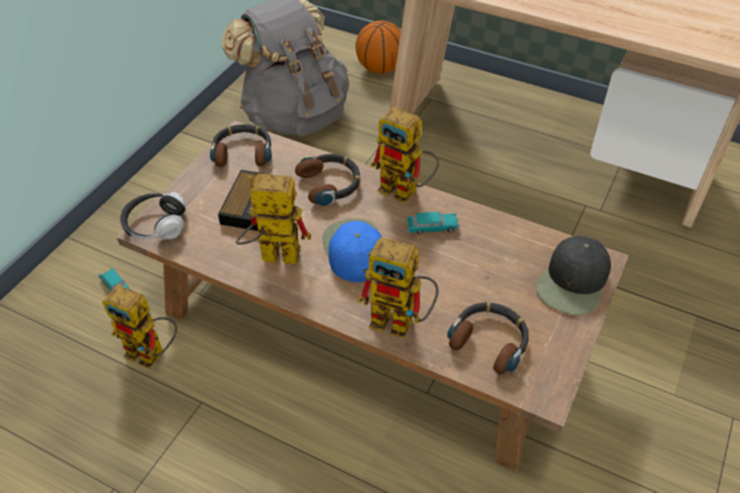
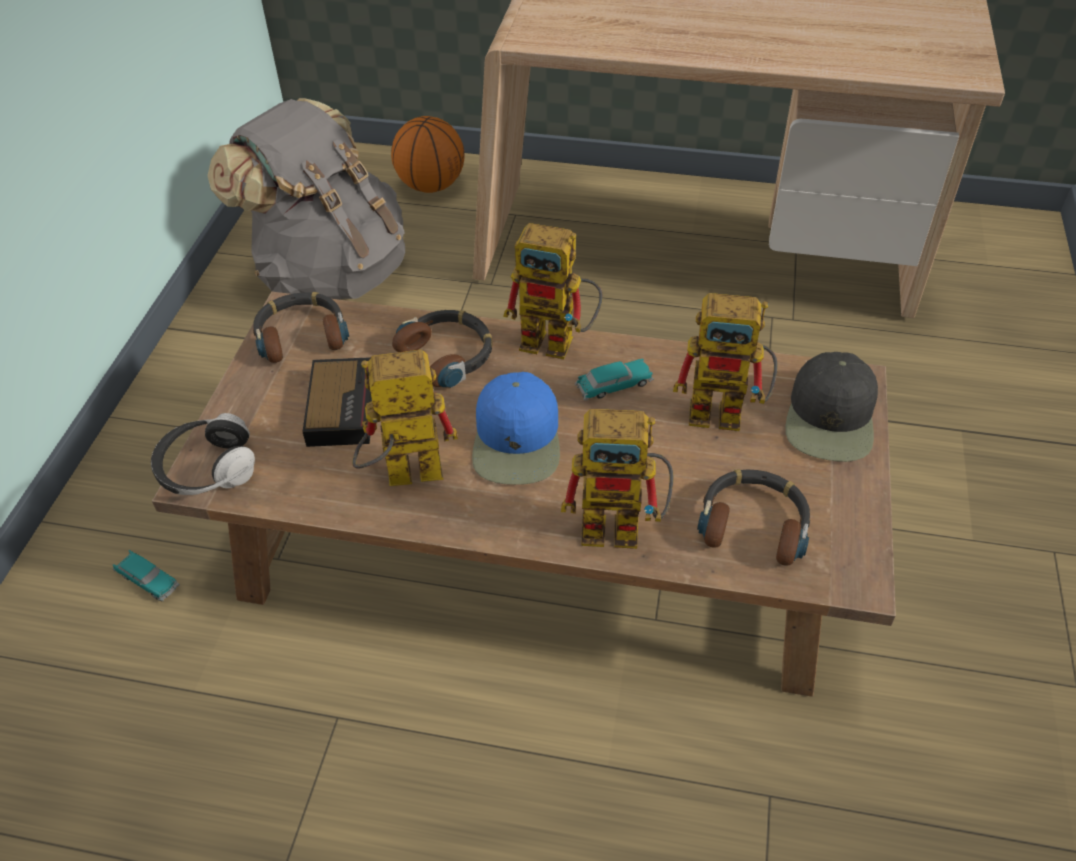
camera: 15 degrees left, 0 degrees up
toy robot [102,285,177,369] -> toy robot moved to [673,293,778,431]
blue cap [322,219,383,282] -> blue cap turned 150 degrees counterclockwise [472,372,560,485]

